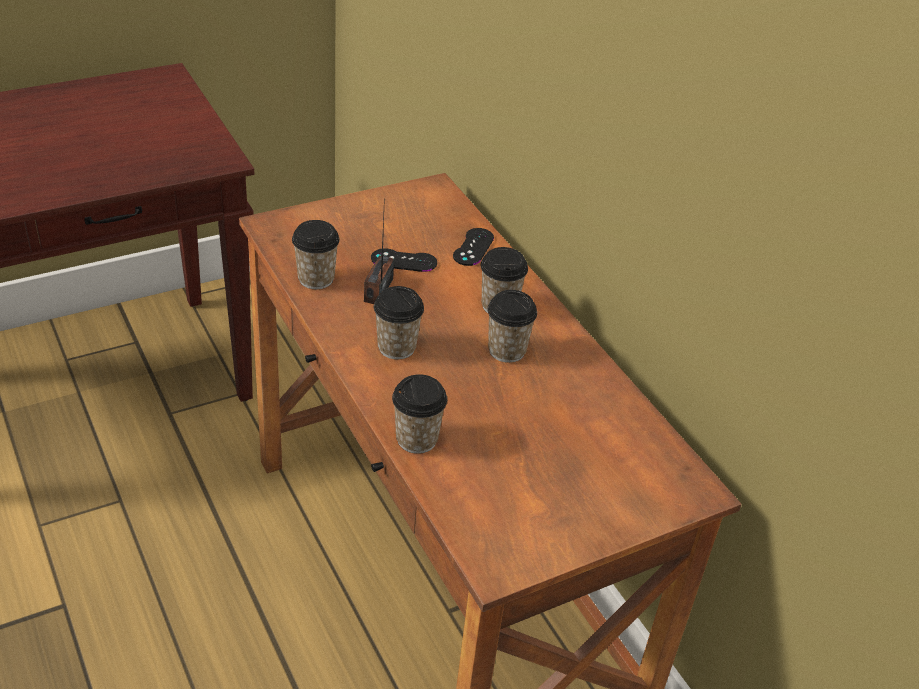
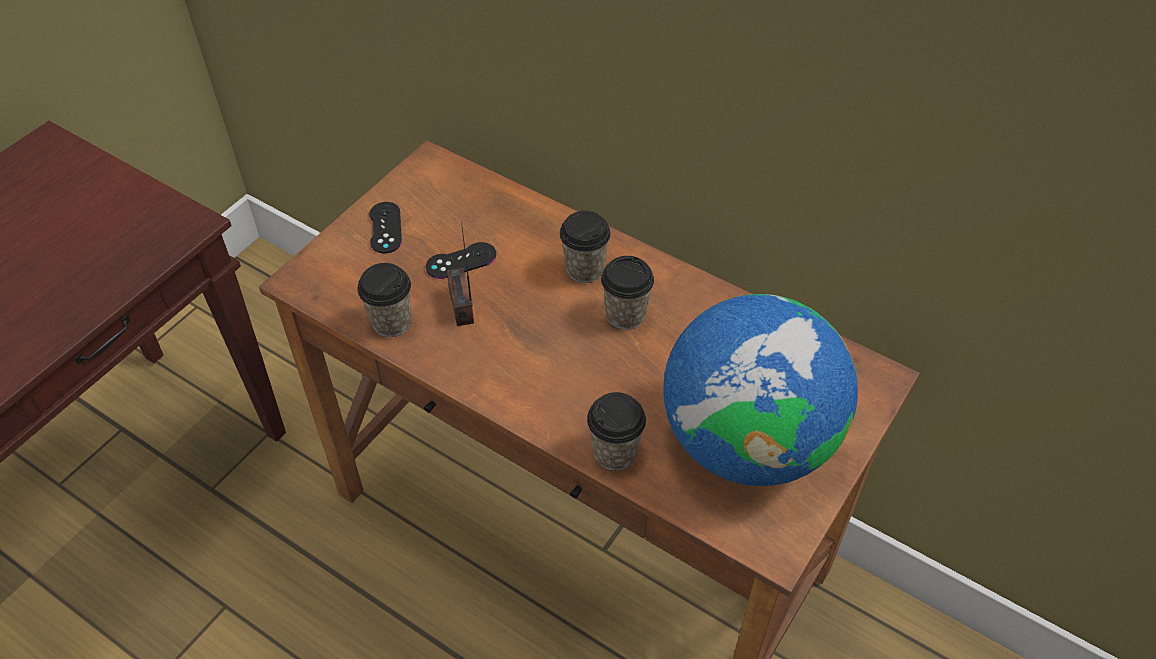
camera: 25 degrees left, 10 degrees up
cup [374,286,424,360] -> none
black game controller [453,228,494,266] -> black game controller moved to [369,202,402,253]
none -> globe [663,294,858,486]

